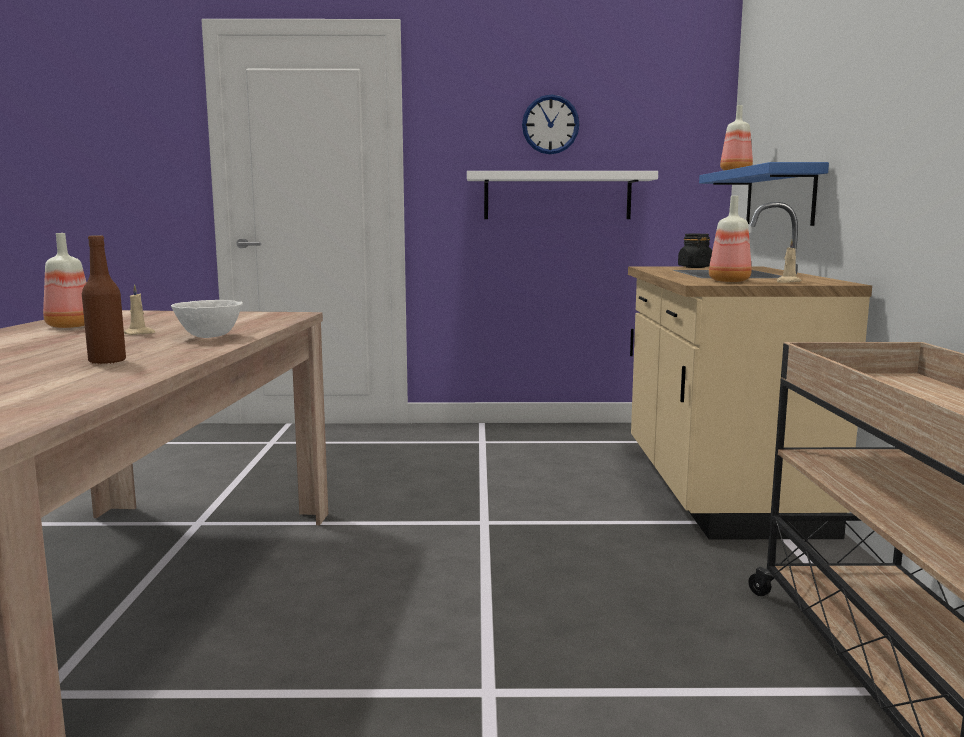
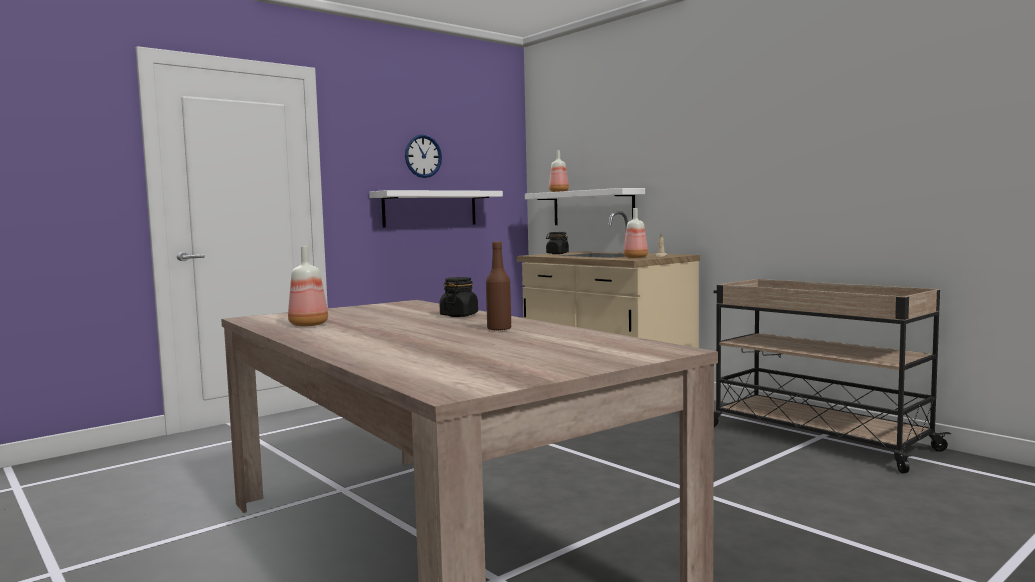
camera: 40 degrees left, 5 degrees down
beige candle [124,284,155,335] -> none
white bowl [171,300,243,338] -> black jar [440,277,478,317]
blue shelf [699,162,829,226] -> white shelf [525,188,645,225]

